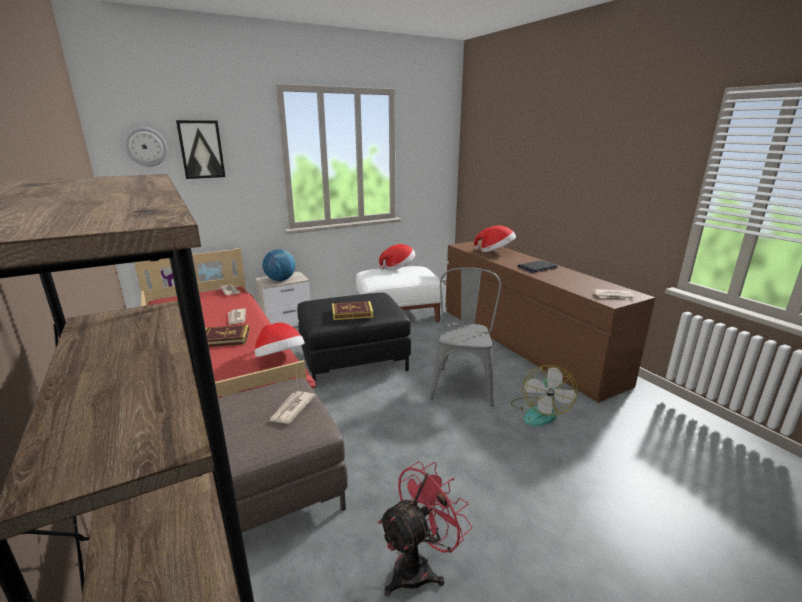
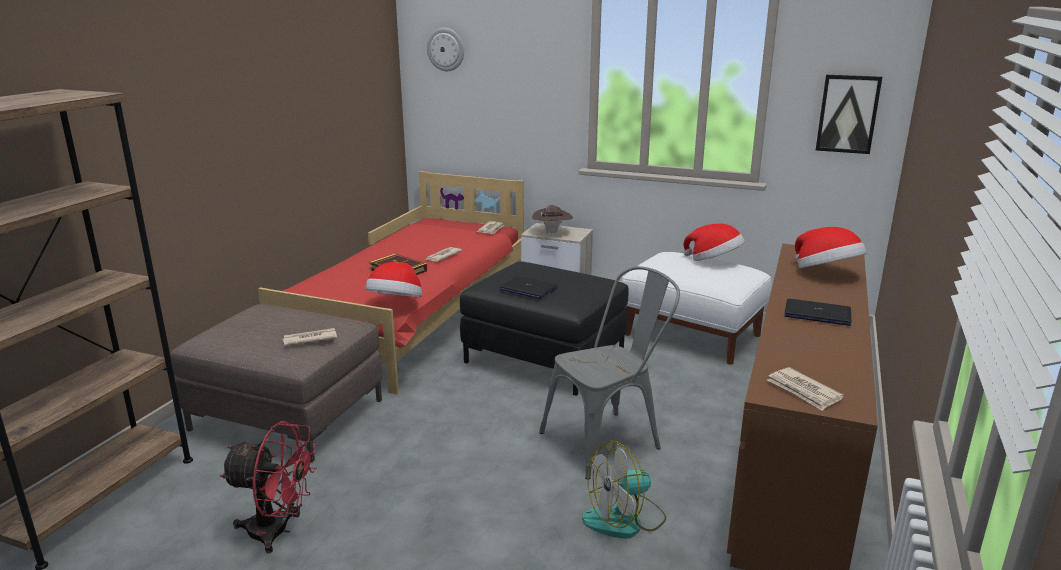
camera: 50 degrees right, 0 degrees up
picture [176,120,225,179] -> picture moved to [816,75,882,154]
globe [262,249,295,281] -> brown hat [532,205,573,234]
book [332,301,374,320] -> laptop [500,276,557,299]

